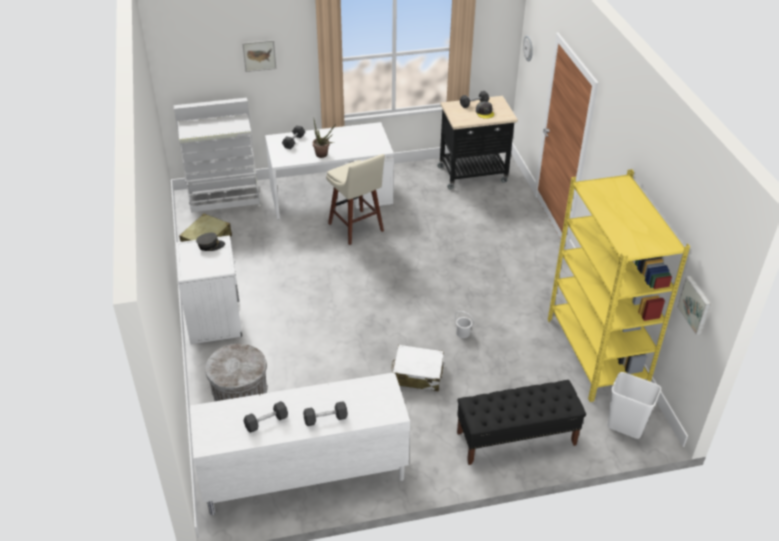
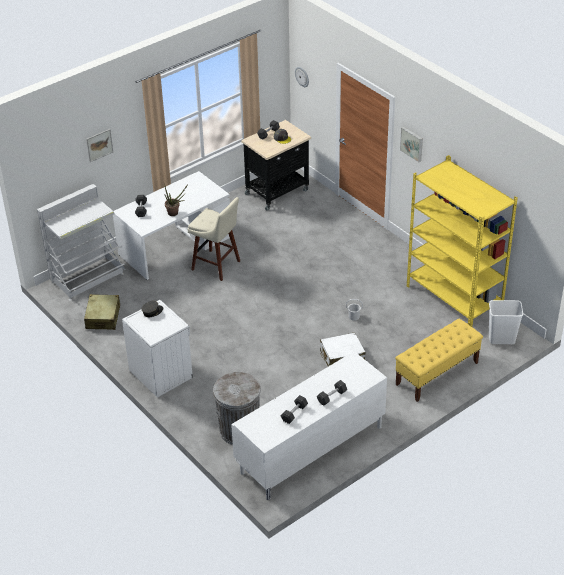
camera: 25 degrees left, 0 degrees up
black bench [457,380,586,465] -> yellow bench [395,319,483,402]
picture [677,276,711,335] -> picture moved to [400,126,423,162]

